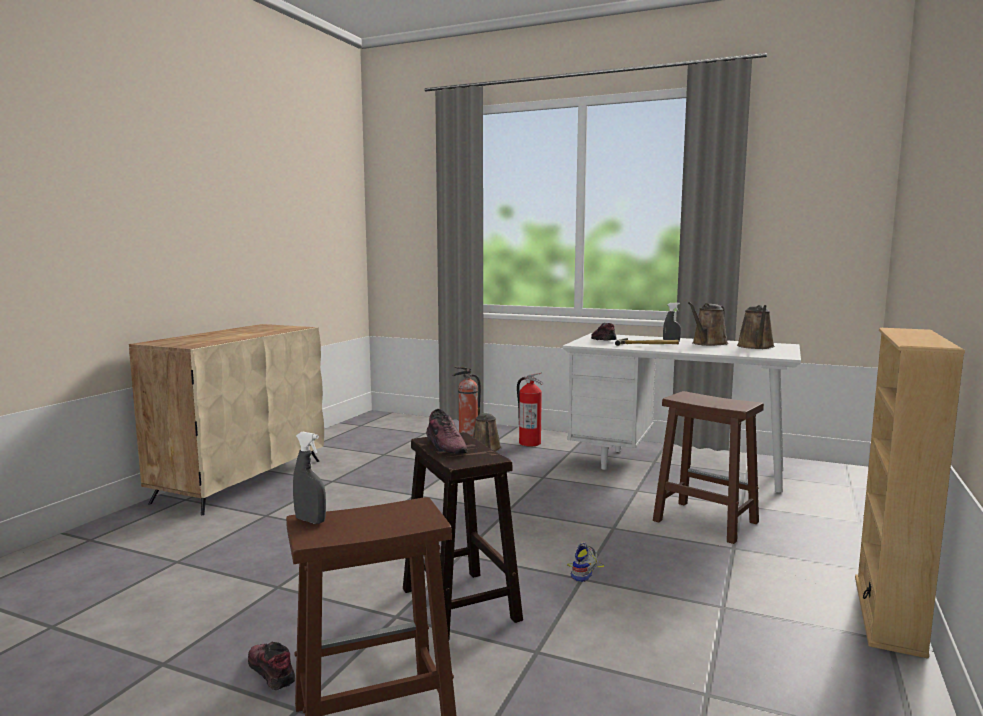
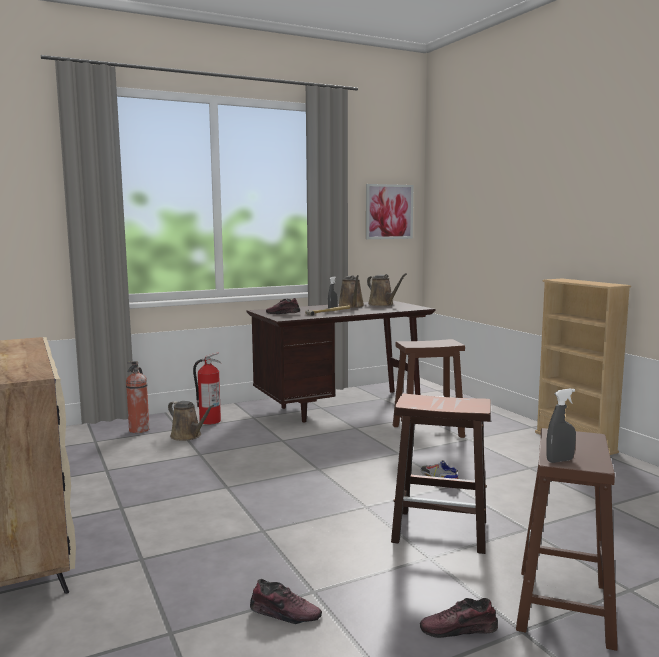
camera: 50 degrees left, 0 degrees up
shoe [426,409,467,454] -> shoe moved to [250,579,322,624]
white desk [563,333,801,493] -> brown desk [246,301,436,422]
none -> picture [366,184,413,239]

